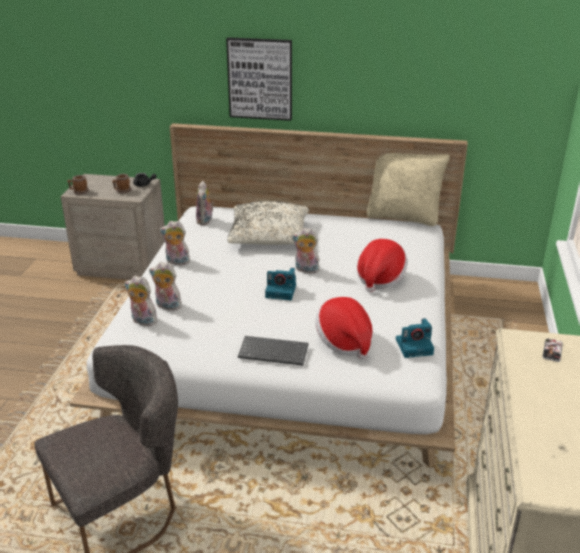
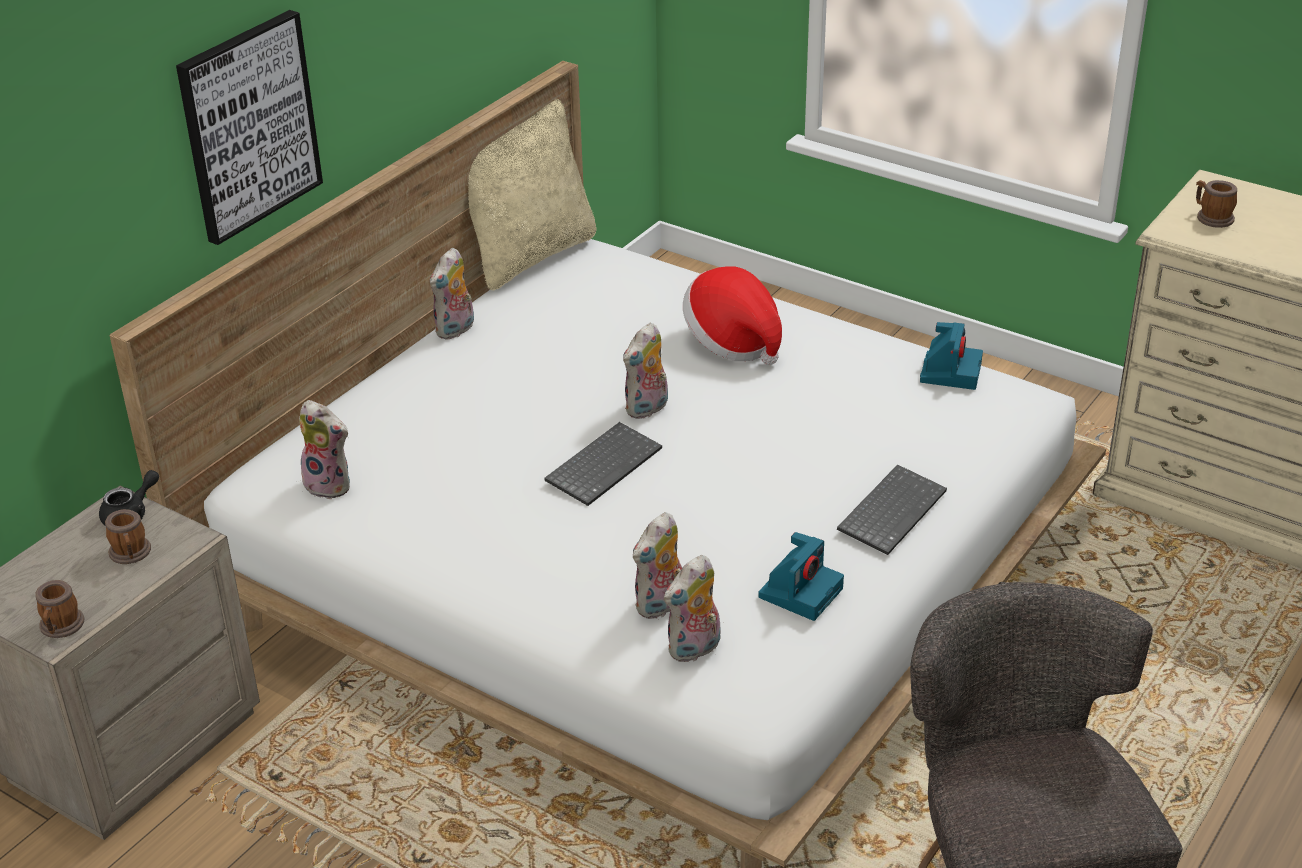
camera: 65 degrees left, 5 degrees up
plush toy [159,221,190,265] -> plush toy moved to [430,248,474,340]
beige pillow [227,201,310,245] -> none
camera [265,268,296,300] -> camera moved to [758,532,844,621]
hat [315,297,373,360] -> none
phone [542,338,563,362] -> mug [1196,180,1237,228]
none -> keyboard [545,422,662,506]

